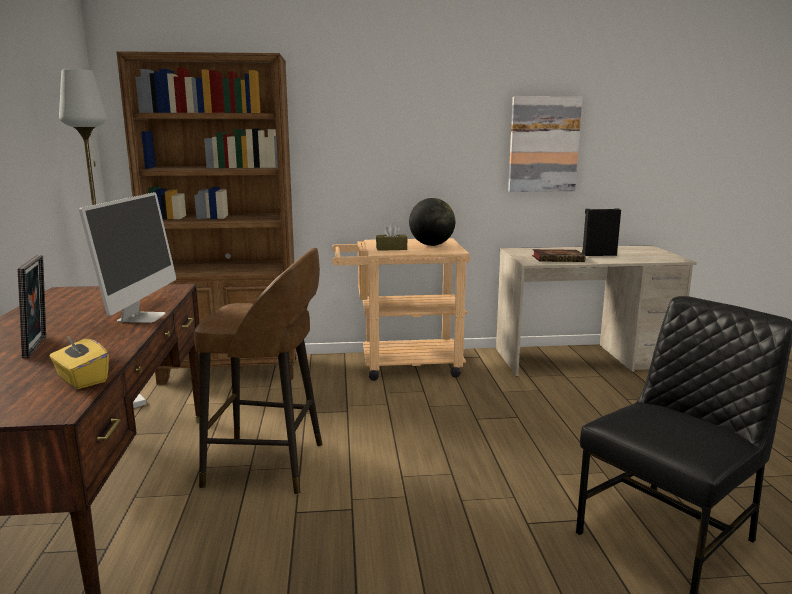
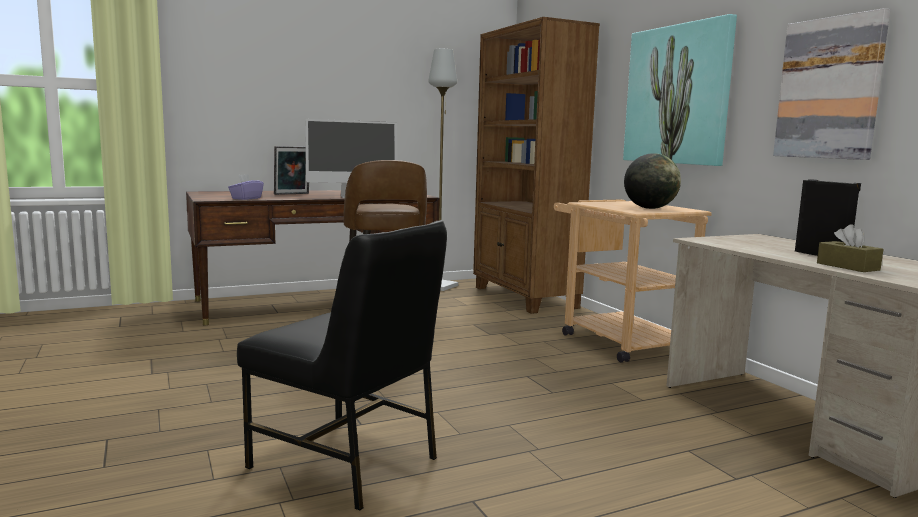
camera: 70 degrees right, 5 degrees down
yellow tissue box [49,335,109,389] -> purple tissue box [228,174,264,200]
brown tissue box [376,224,408,251] -> brown tissue box moved to [817,224,883,272]
book [532,249,586,262] -> none
none -> picture [623,14,737,166]

